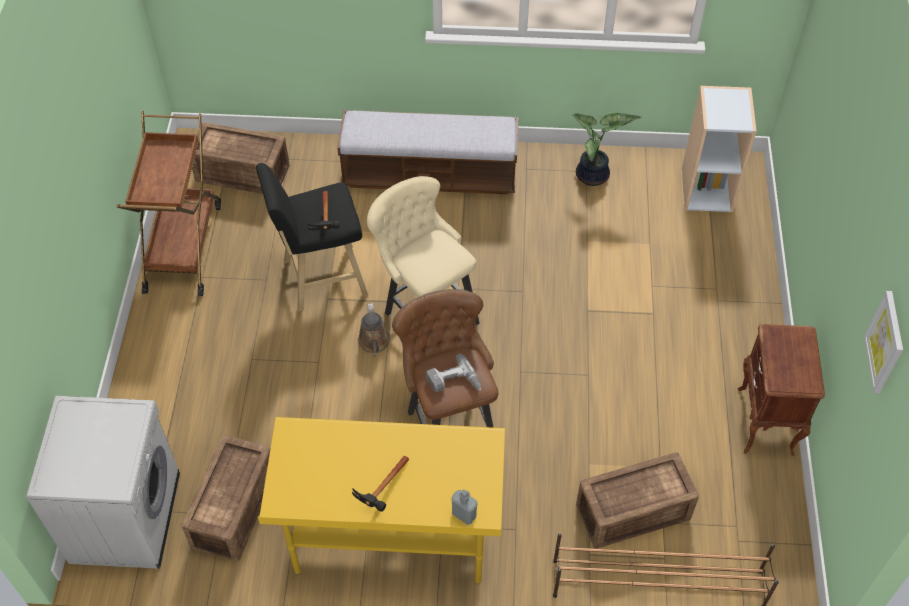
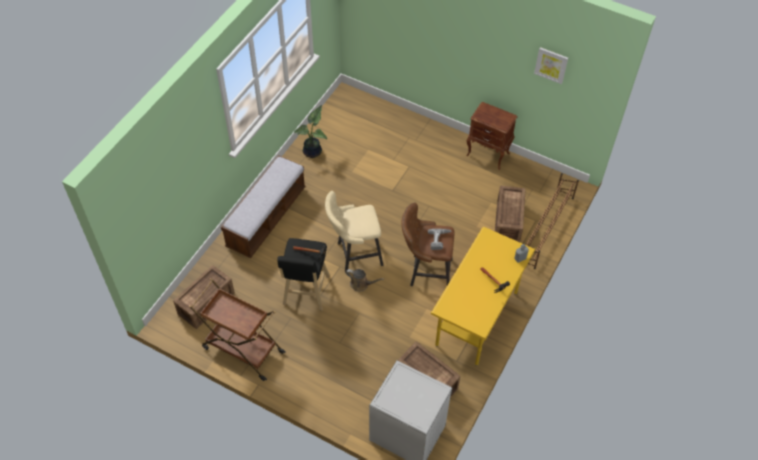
camera: 65 degrees left, 0 degrees up
bookcase [682,86,757,212] -> none

